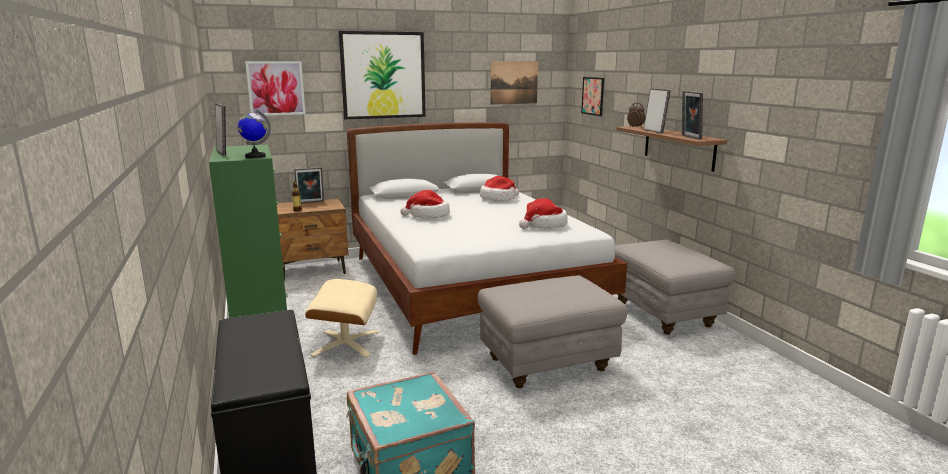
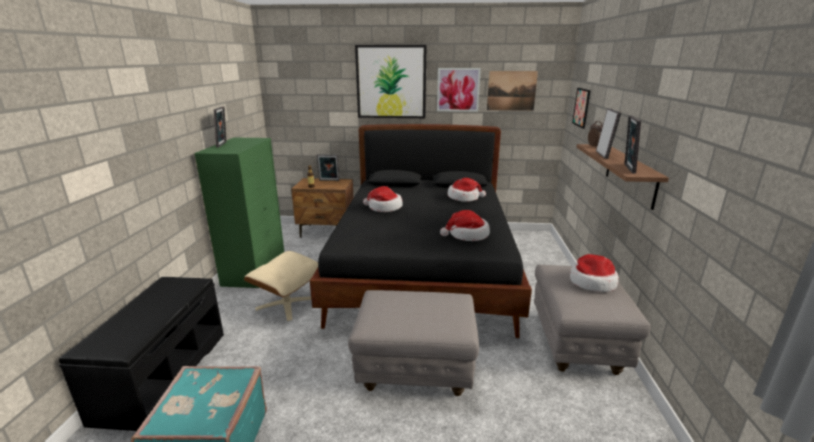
camera: 25 degrees right, 5 degrees up
globe [238,110,271,158] -> none
picture [245,61,306,116] -> picture moved to [437,68,481,112]
white bed [347,122,627,355] -> black bed [310,124,532,338]
none -> hat [570,254,619,292]

